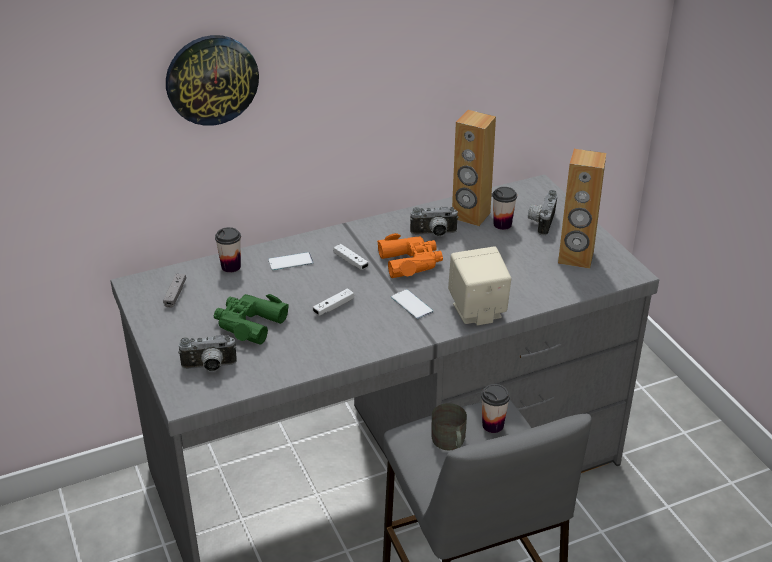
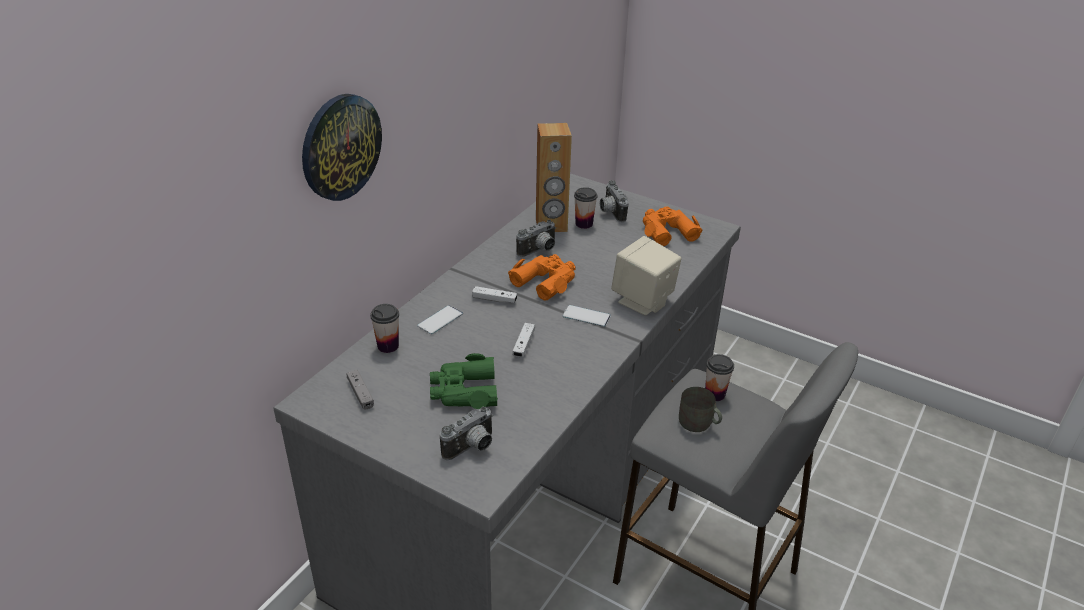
camera: 35 degrees left, 0 degrees up
brown speaker [558,149,606,269] -> orange binoculars [643,206,702,246]

